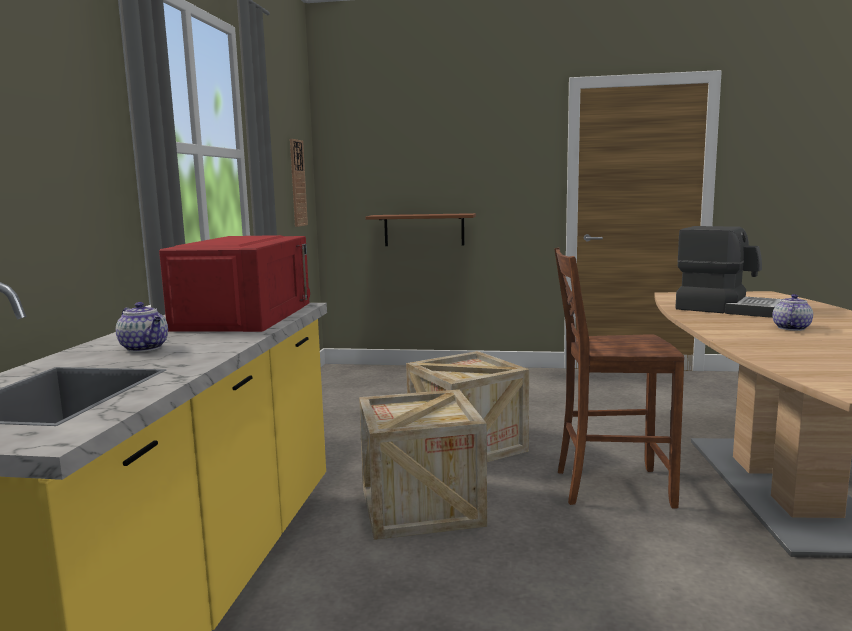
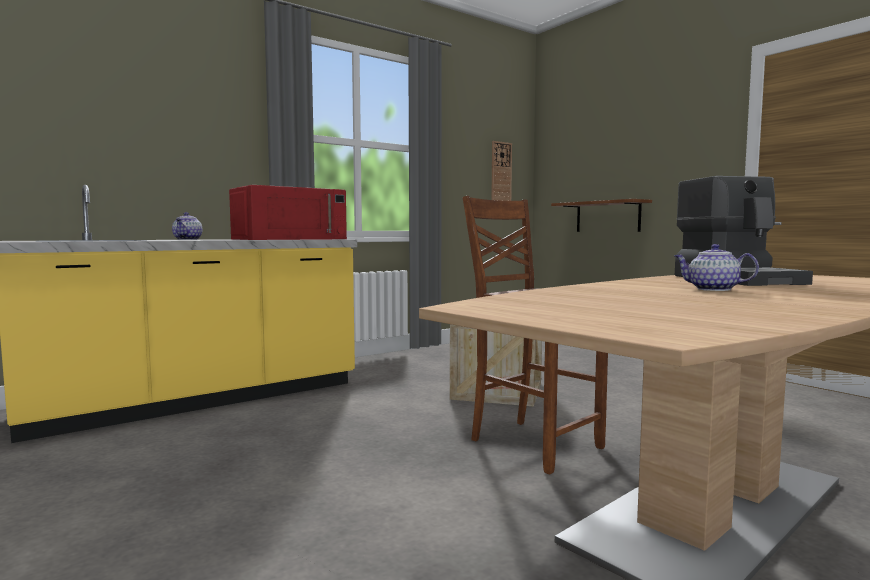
camera: 45 degrees right, 5 degrees down
crate [359,389,487,540] -> none
teapot [772,294,813,331] -> teapot turned 135 degrees counterclockwise [674,244,759,291]

